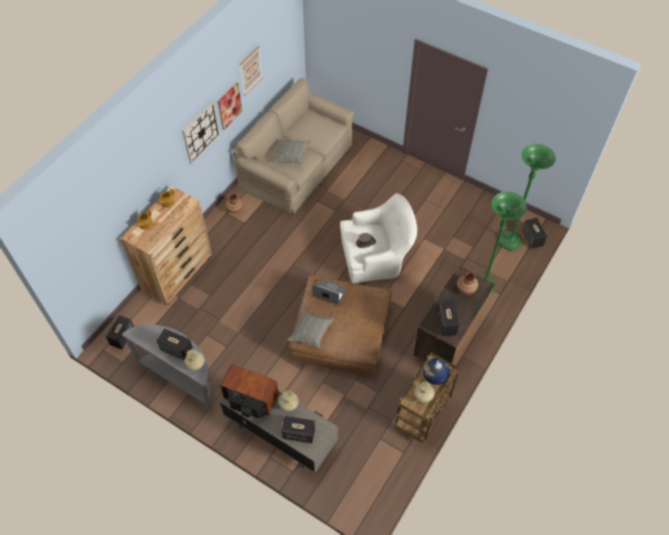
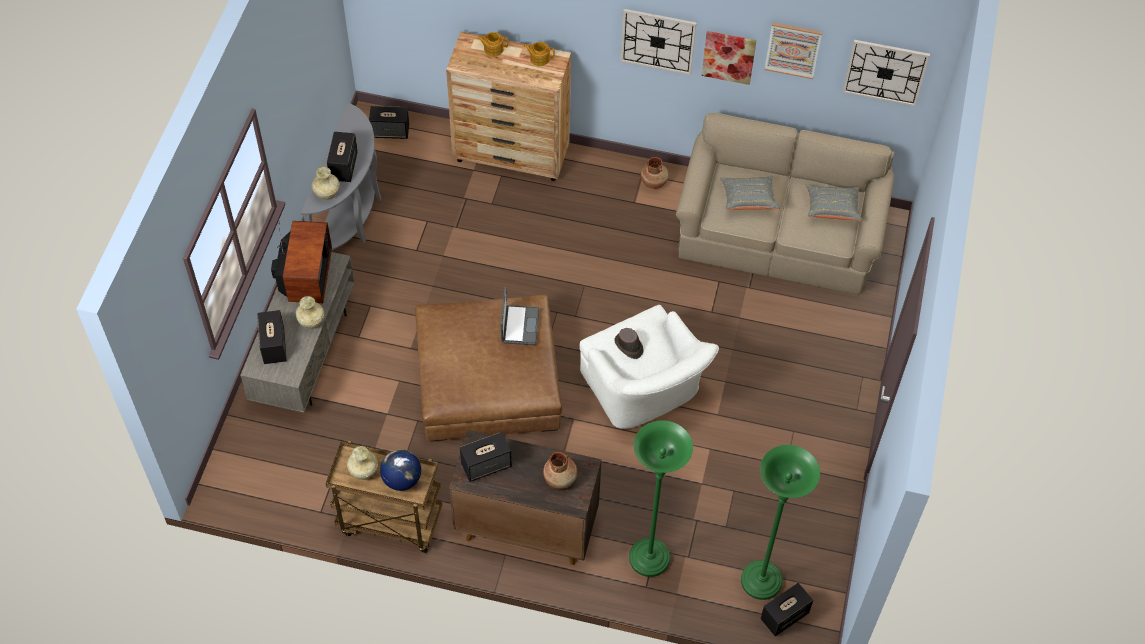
camera: 70 degrees right, 0 degrees up
grey pillow [287,311,334,348] -> grey pillow moved to [806,184,862,221]
none -> wall clock [842,40,930,106]

